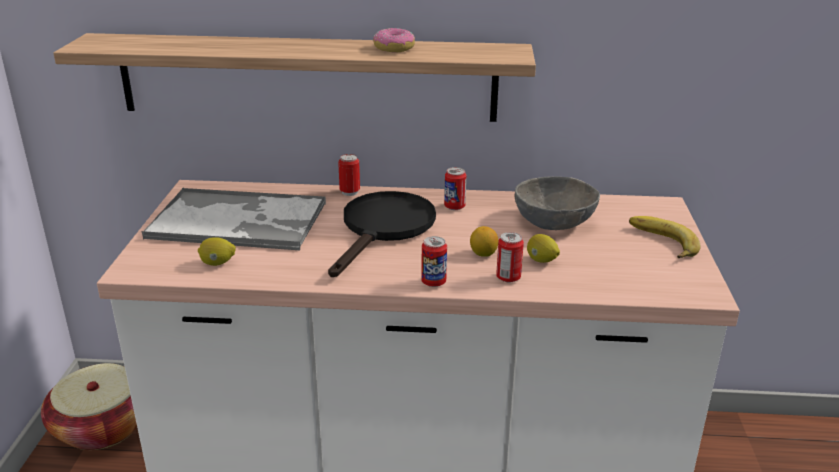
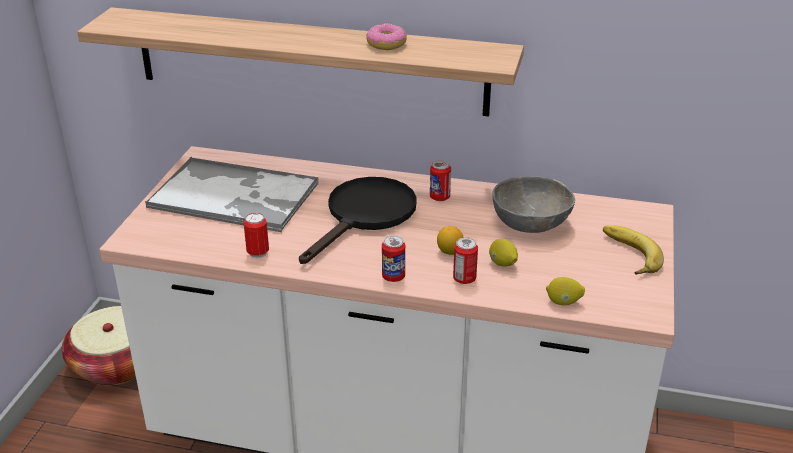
camera: 10 degrees right, 5 degrees up
lemon [198,237,236,266] -> lemon moved to [546,277,585,305]
can [338,154,360,196] -> can moved to [244,213,269,258]

